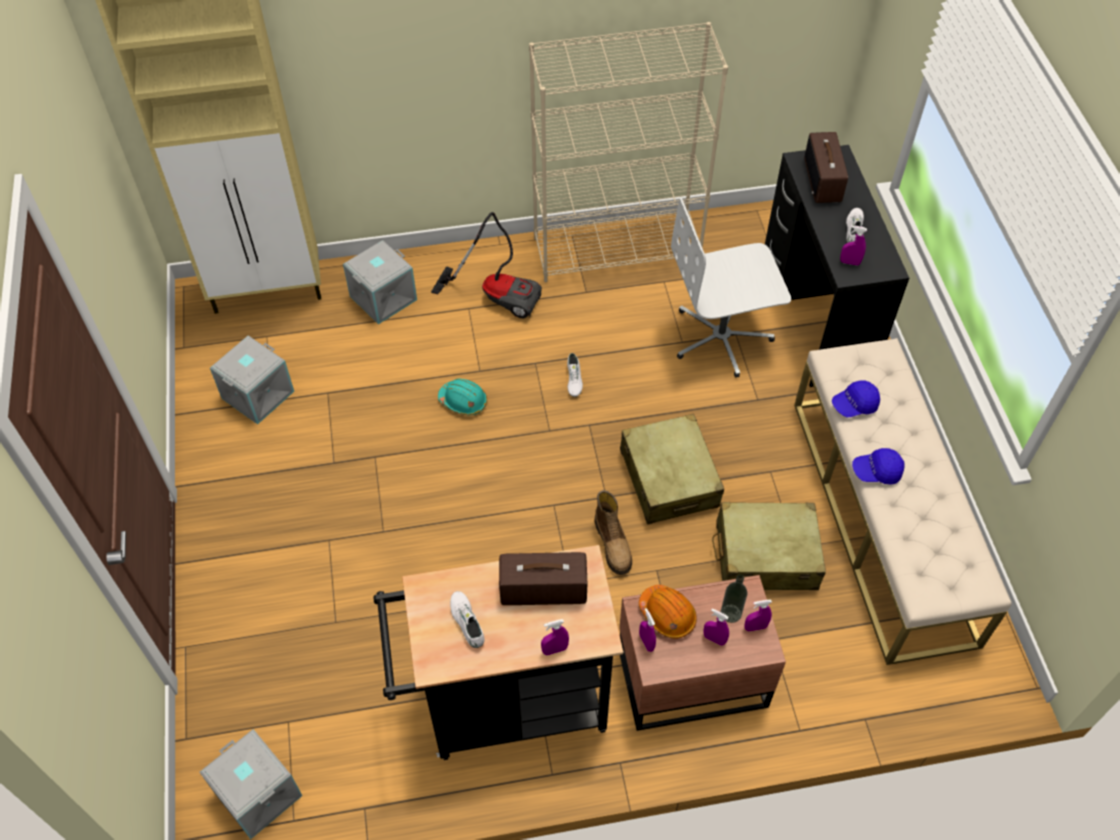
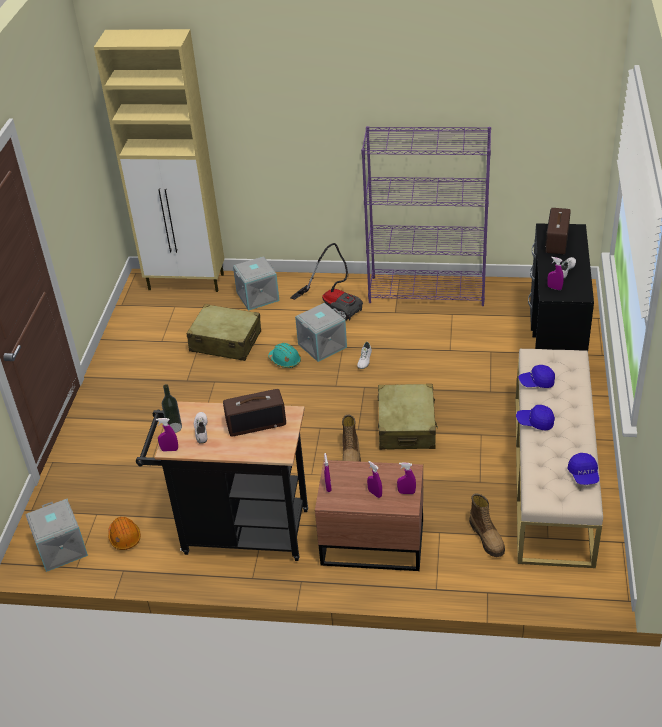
camera: 20 degrees right, 15 degrees down
grey storage box [210,335,294,424] -> grey storage box moved to [295,303,347,362]
radio [499,552,587,605] -> radio turned 150 degrees clockwise [223,389,286,437]
beige bookcase [529,22,728,282] -> purple bookcase [361,126,491,306]
purple spray bottle [541,619,569,655] -> purple spray bottle moved to [156,418,178,452]
orange hard hat [639,585,697,639] -> orange hard hat moved to [108,517,141,550]
white office chair [671,197,791,378] -> none
beige suitcase [712,502,826,590] -> beige suitcase moved to [187,304,261,361]
bottle [721,574,747,623] -> bottle moved to [162,384,182,433]
none -> boot [469,493,505,557]
none -> blue cap [568,453,599,485]

